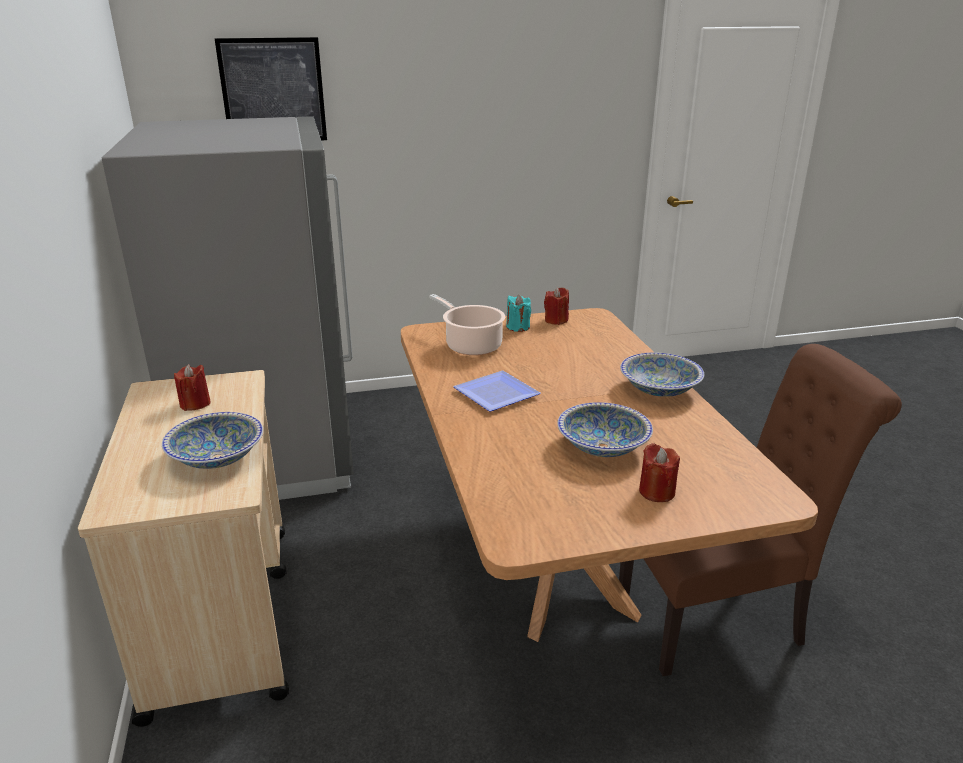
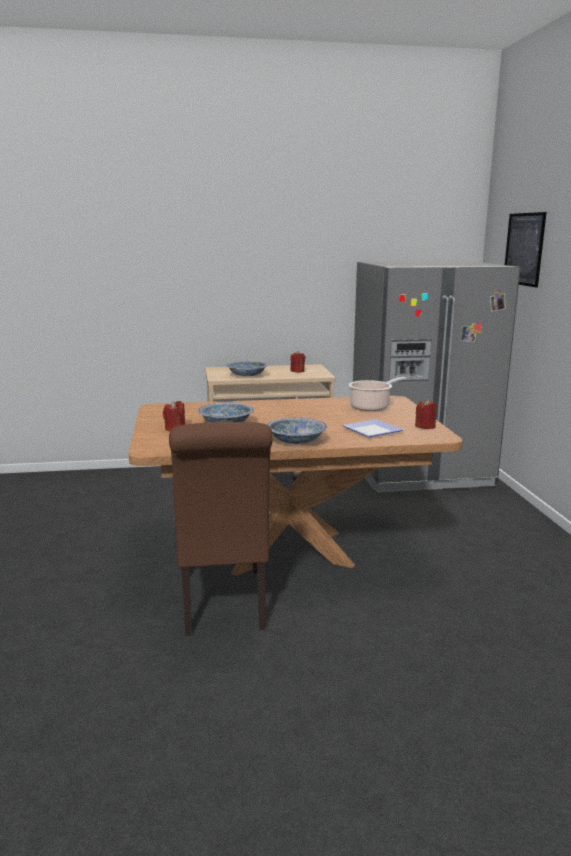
camera: 95 degrees right, 10 degrees down
plate [453,371,541,412] -> plate moved to [342,419,403,437]
turquoise candle [506,295,531,332] -> none

